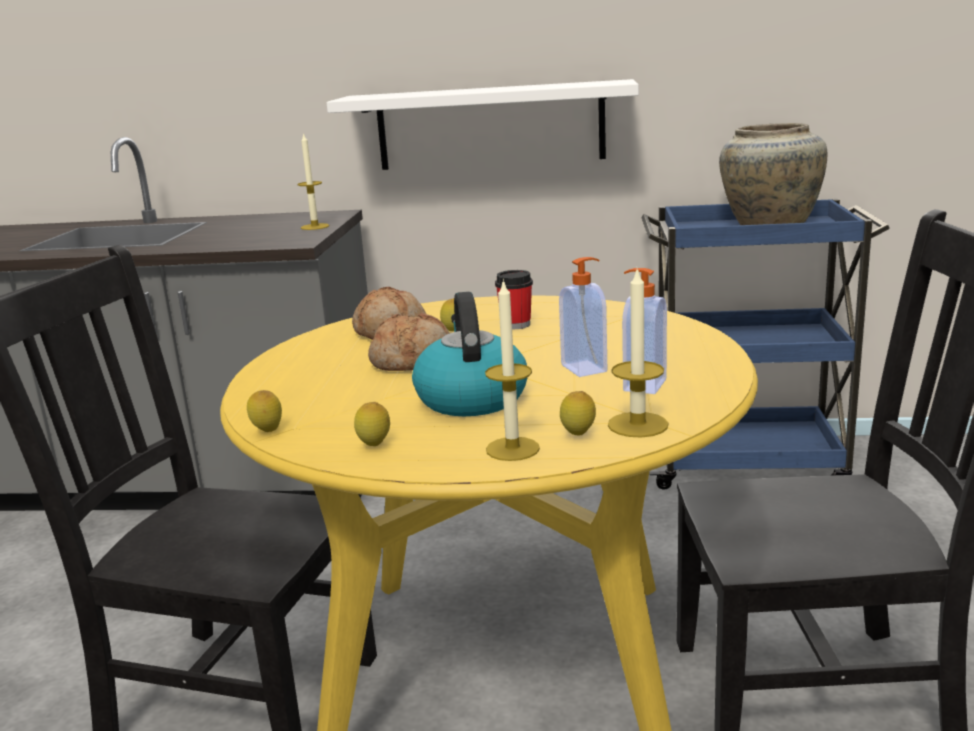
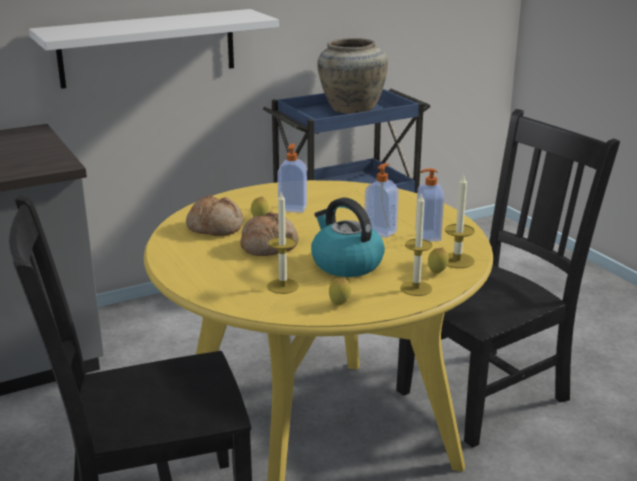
camera: 35 degrees left, 5 degrees up
lemon [247,390,282,432] -> none
candle [297,133,329,230] -> candle moved to [267,191,299,294]
cup [495,270,533,329] -> soap dispenser [277,144,307,213]

